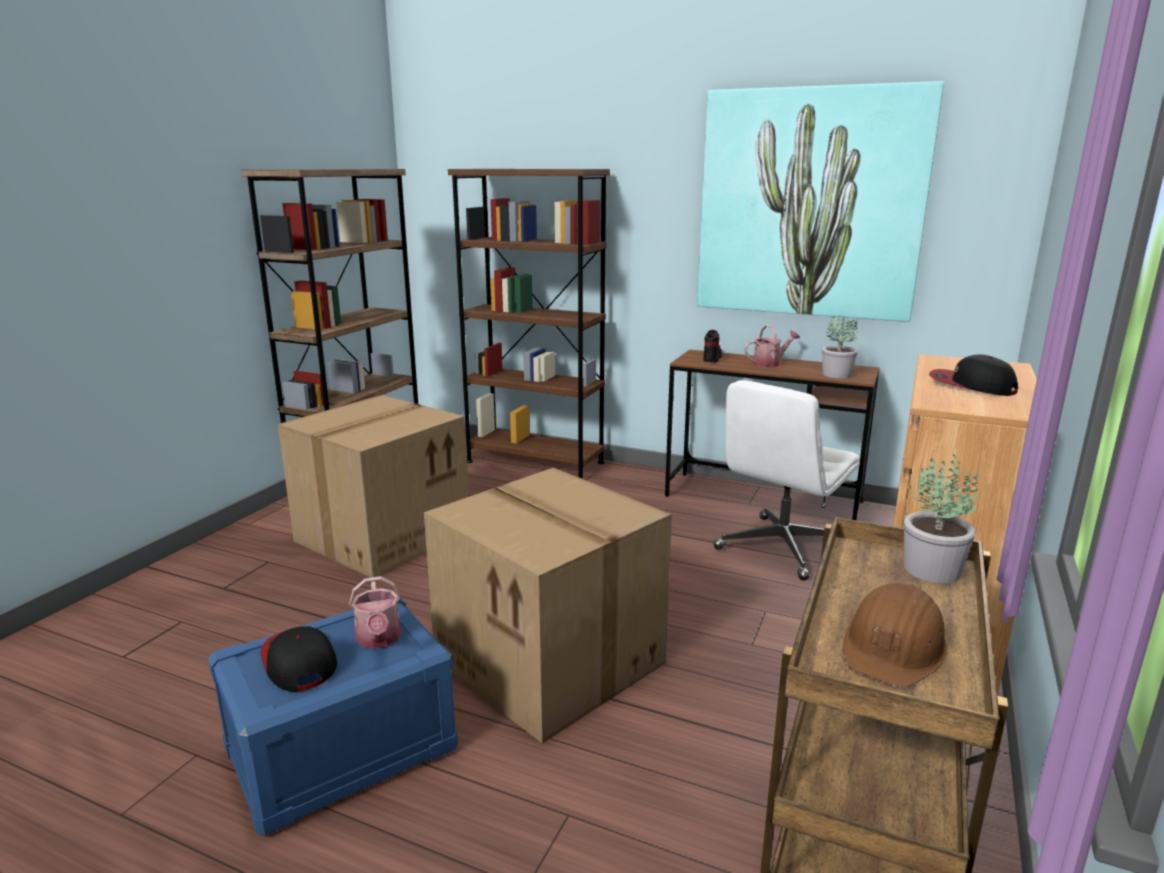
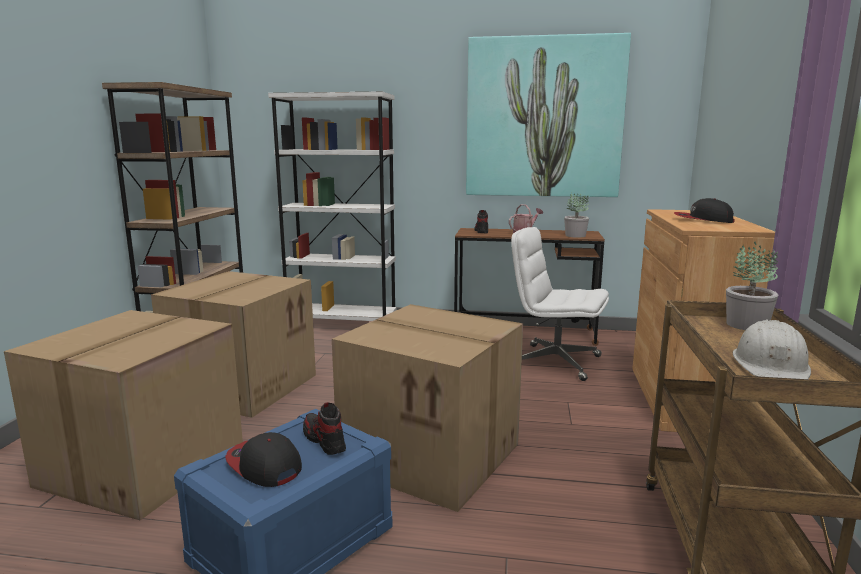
camera: 15 degrees left, 5 degrees down
watering can [349,576,402,649] -> shoe [303,402,346,455]
brown bookcase [448,169,610,479] -> white bookcase [268,91,397,321]
white office chair [713,380,860,580] -> white office chair turned 90 degrees clockwise [511,227,609,381]
brown hard hat [843,583,948,688] -> white hard hat [733,319,811,379]
none -> cardboard box [4,310,243,520]

